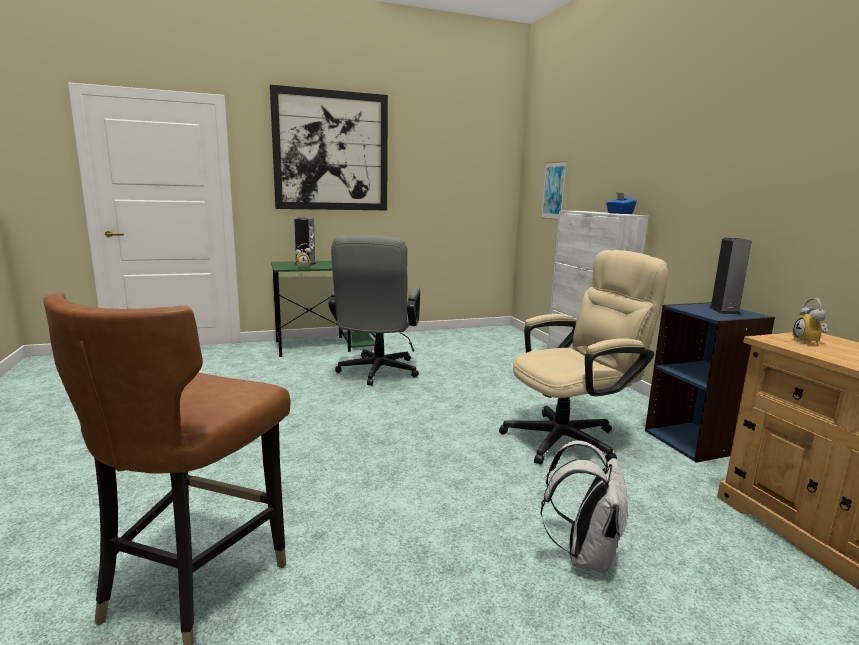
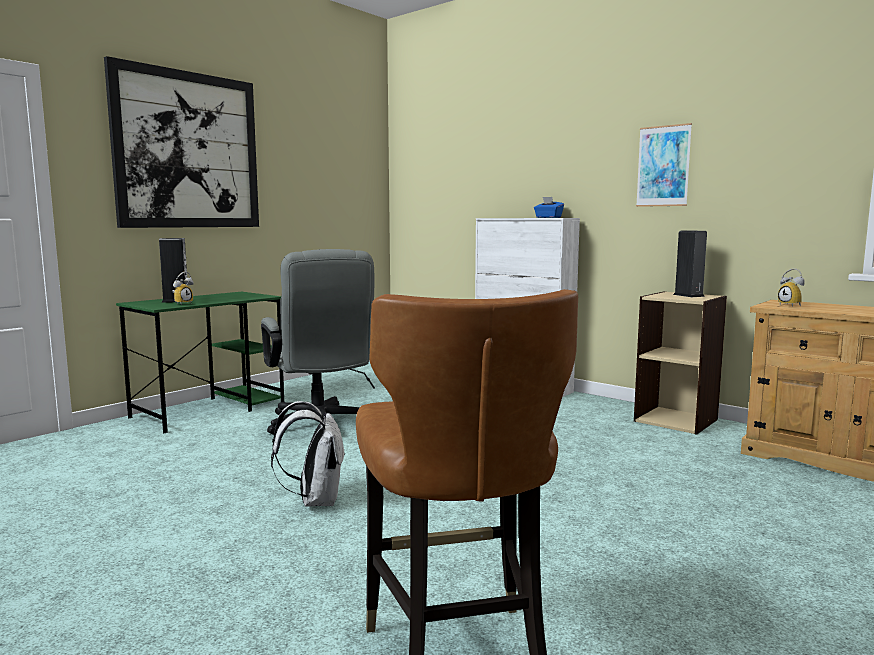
camera: 30 degrees left, 5 degrees down
beige office chair [499,250,668,465] -> none
picture [541,161,567,220] -> picture moved to [636,123,692,207]
white backpack [541,441,628,574] -> white backpack moved to [271,401,345,507]
blue bookcase [645,302,775,463] -> beige bookcase [634,291,727,435]

